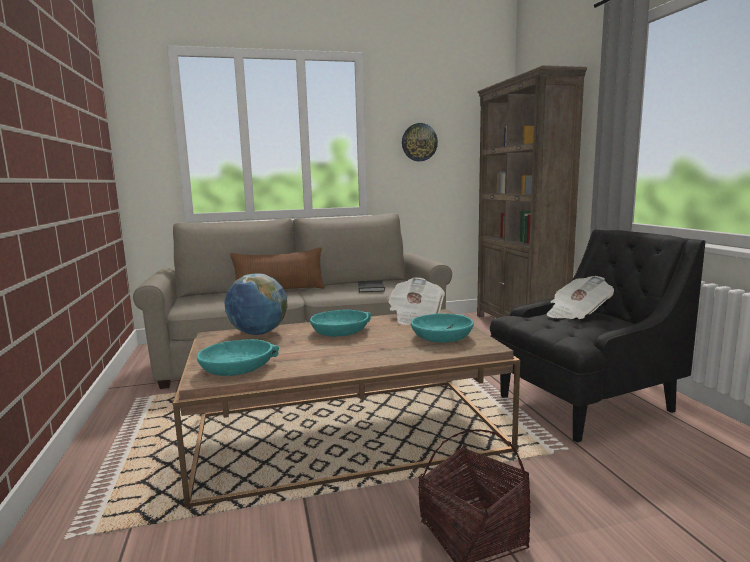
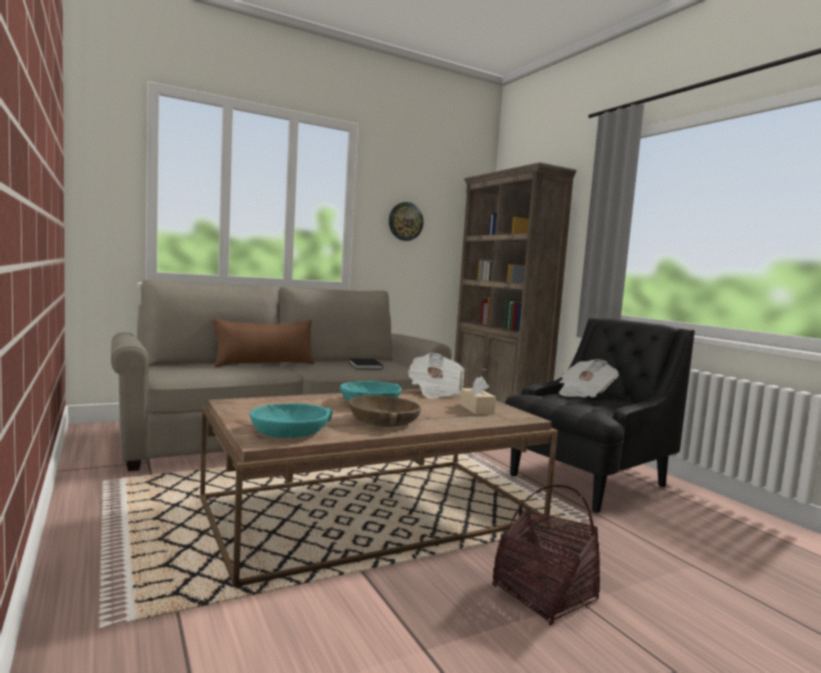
camera: 15 degrees left, 5 degrees down
globe [224,274,288,335] -> none
turquoise bowl [411,313,474,343] -> beige tissue box [460,376,496,414]
none -> brown bowl [349,395,421,427]

